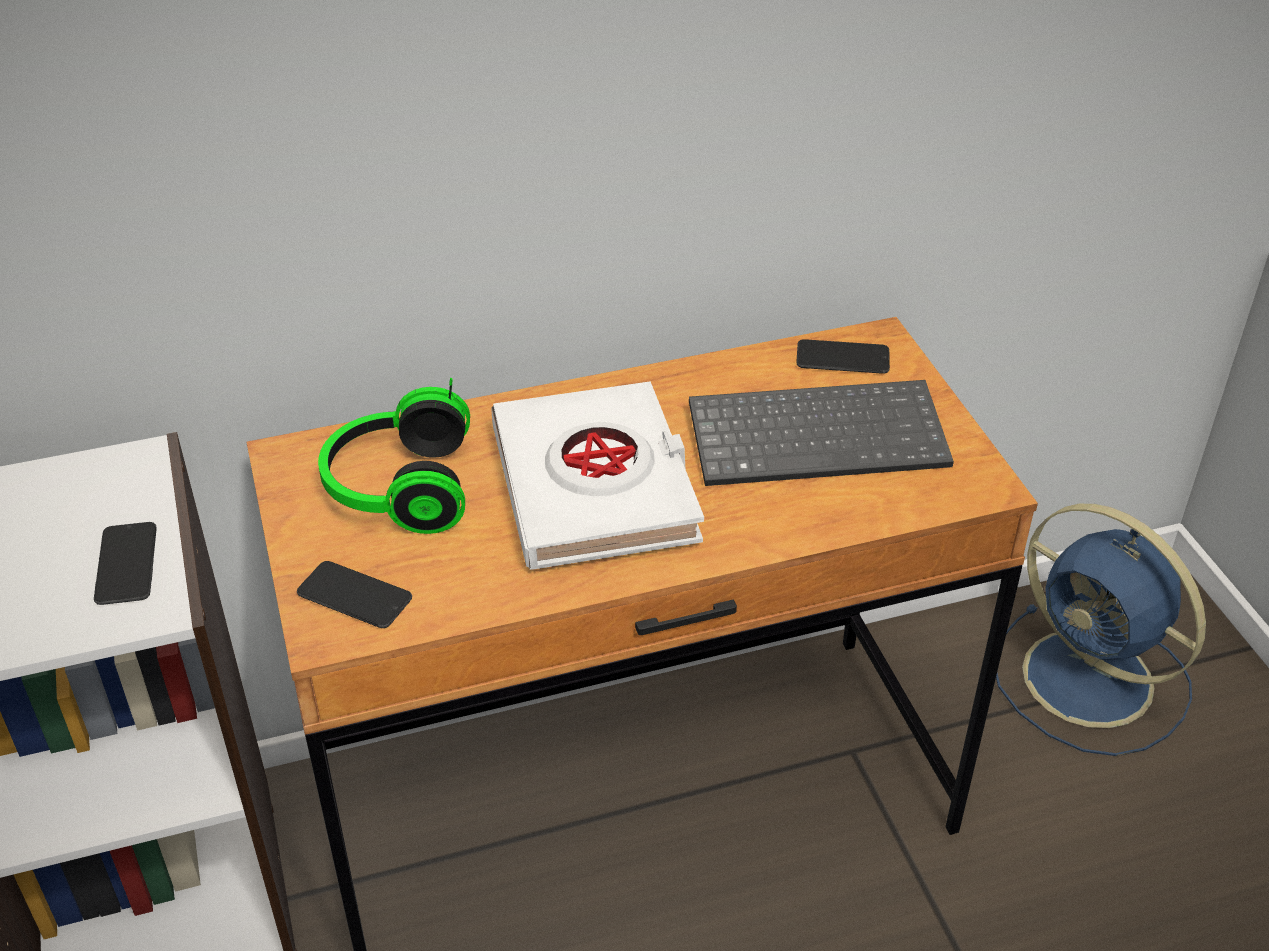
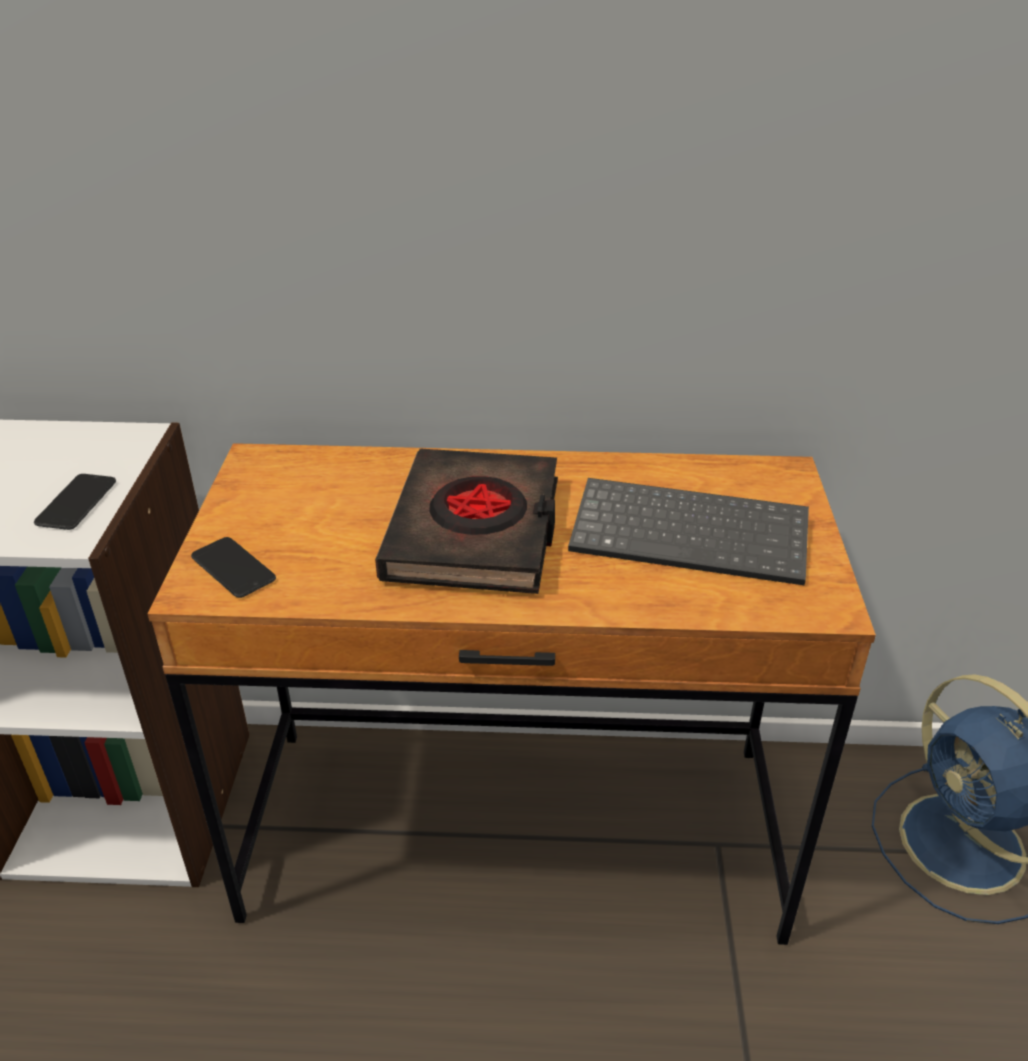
camera: 20 degrees right, 5 degrees down
headphones [318,378,470,534] -> none
white book [491,381,704,570] -> black book [375,449,558,594]
phone [796,339,890,374] -> none

